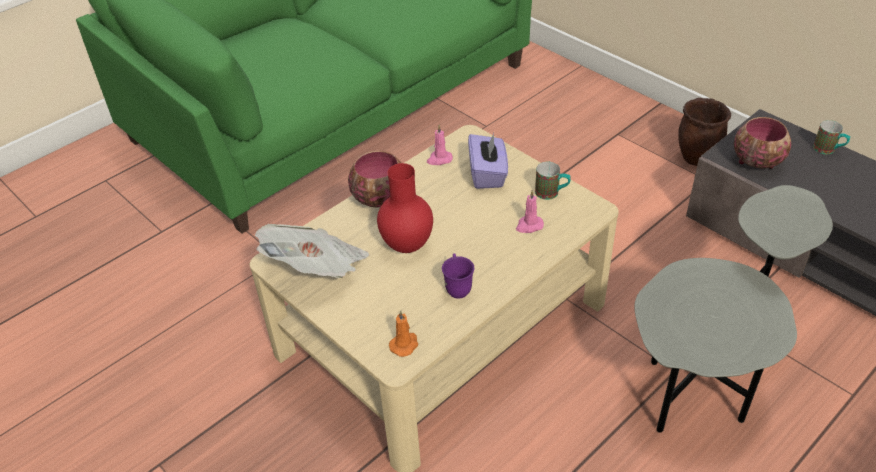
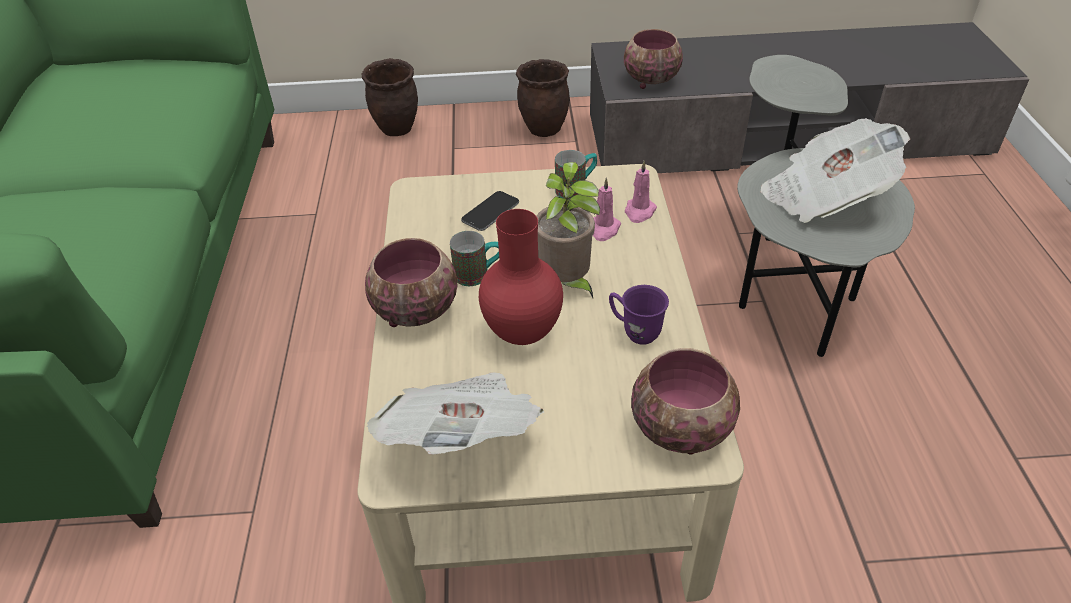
camera: 50 degrees left, 0 degrees up
orange candle [389,310,418,357] -> bowl [631,348,740,455]
pink candle [427,125,453,165] -> pink candle moved to [625,161,657,223]
purple tissue box [468,133,508,189] -> phone [461,191,519,231]
mug [813,120,851,154] -> mug moved to [450,231,499,286]
none -> brown planter [362,58,418,136]
none -> potted plant [537,162,600,298]
none -> newspaper [761,118,910,223]

